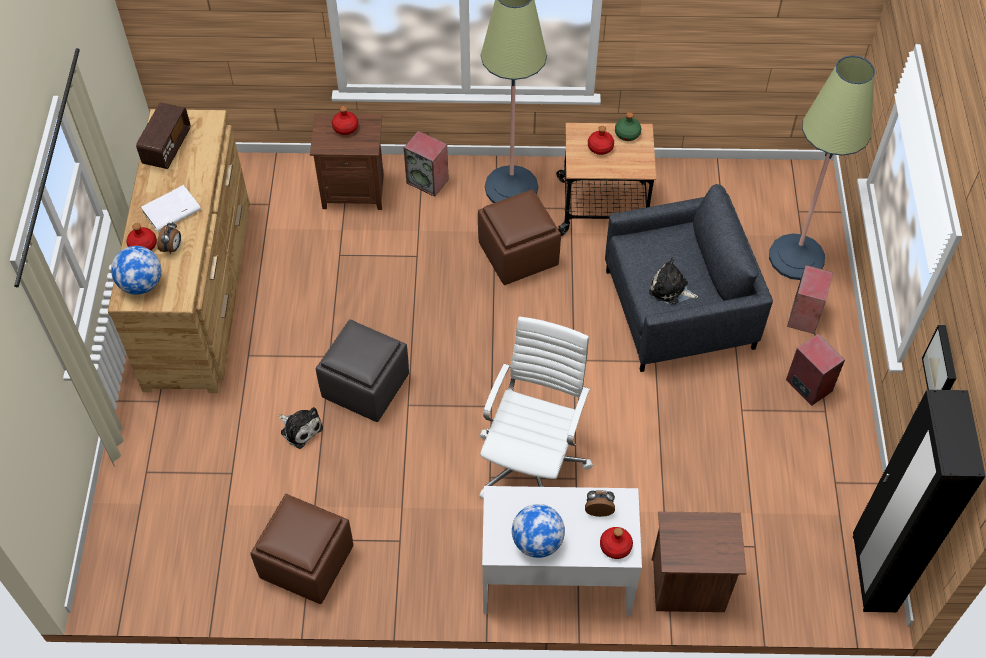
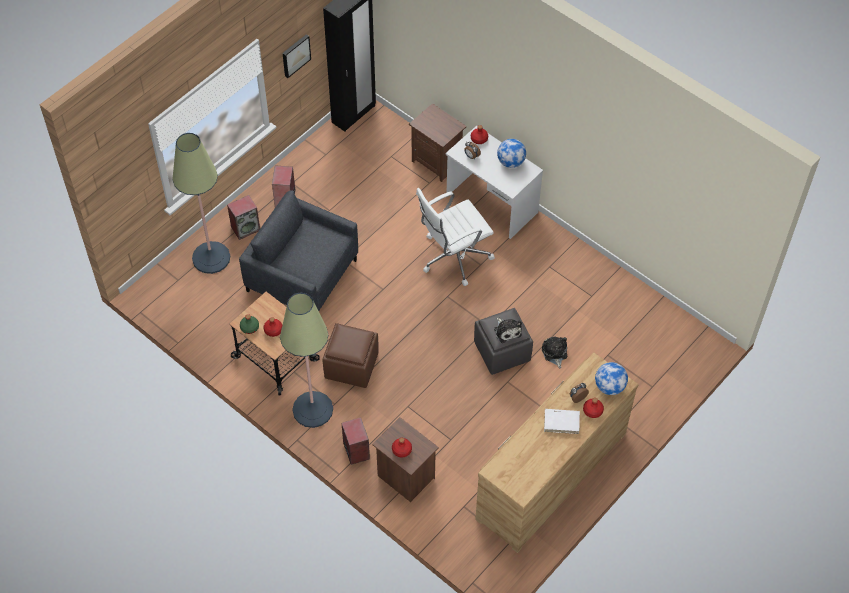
camera: 140 degrees left, 0 degrees up
radio [136,102,190,169] -> none
brown ottoman [250,494,353,604] -> none
plush toy [649,258,698,305] -> plush toy moved to [494,317,522,343]

